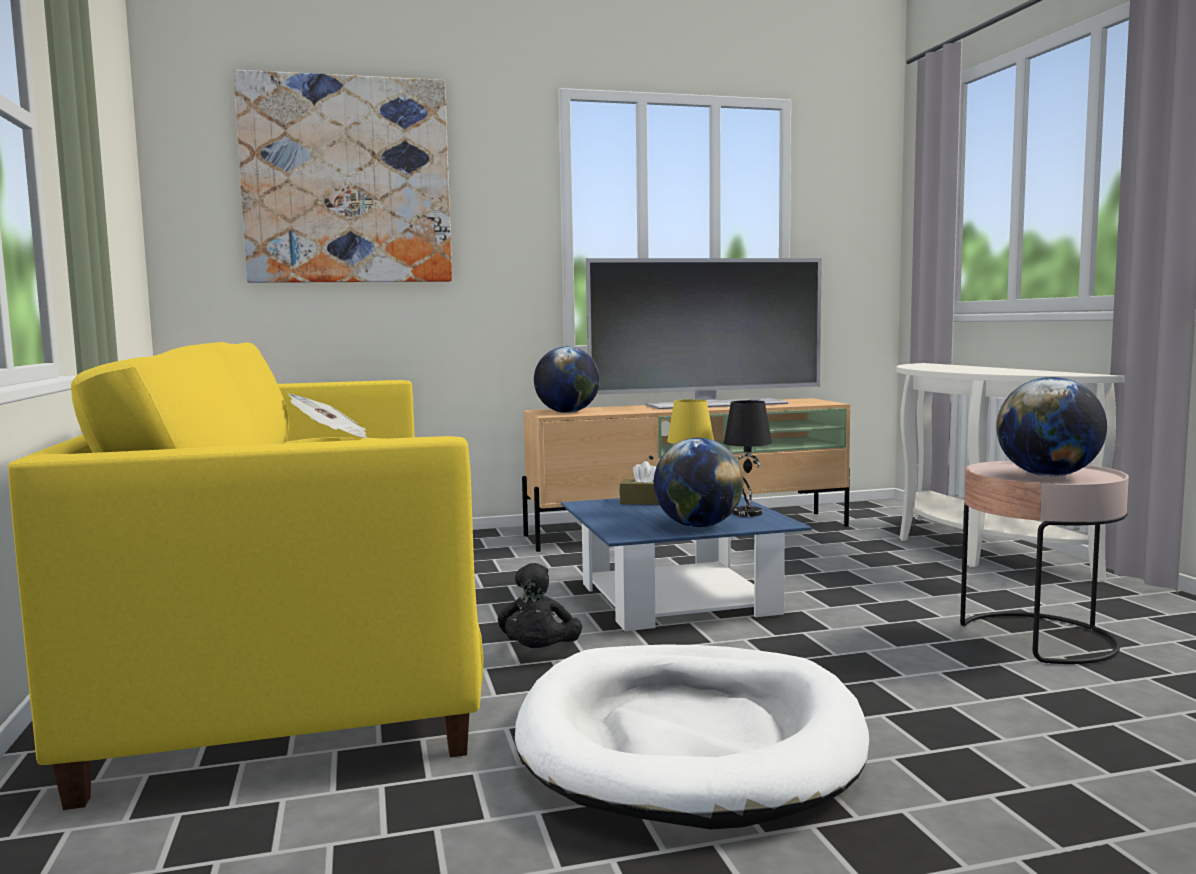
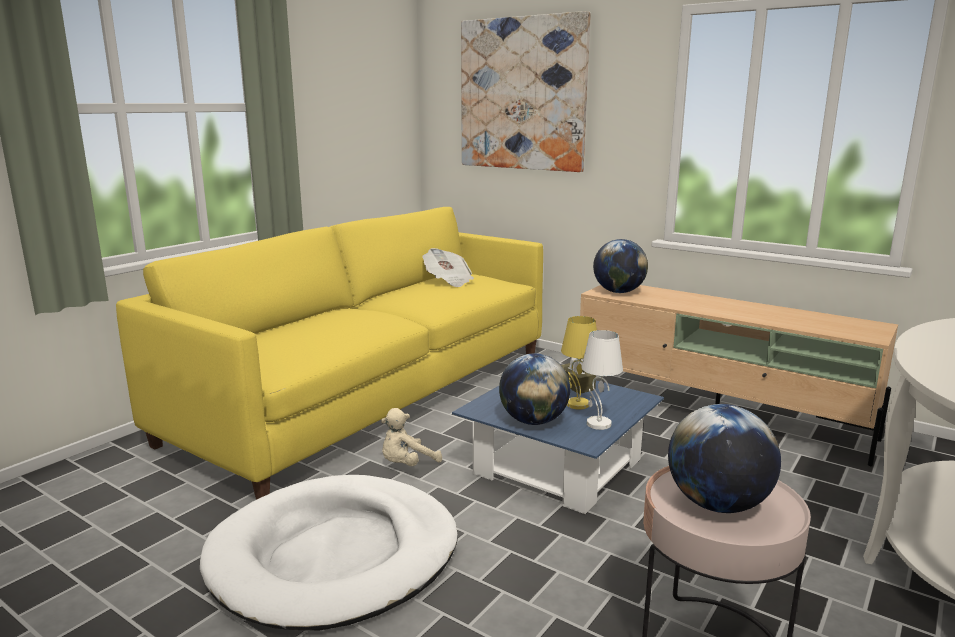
camera: 50 degrees right, 10 degrees up
black plush toy [498,563,582,648] -> beige plush toy [381,408,442,466]
television [586,258,822,409] -> none
black table lamp [724,400,772,517] -> white table lamp [581,330,623,430]

